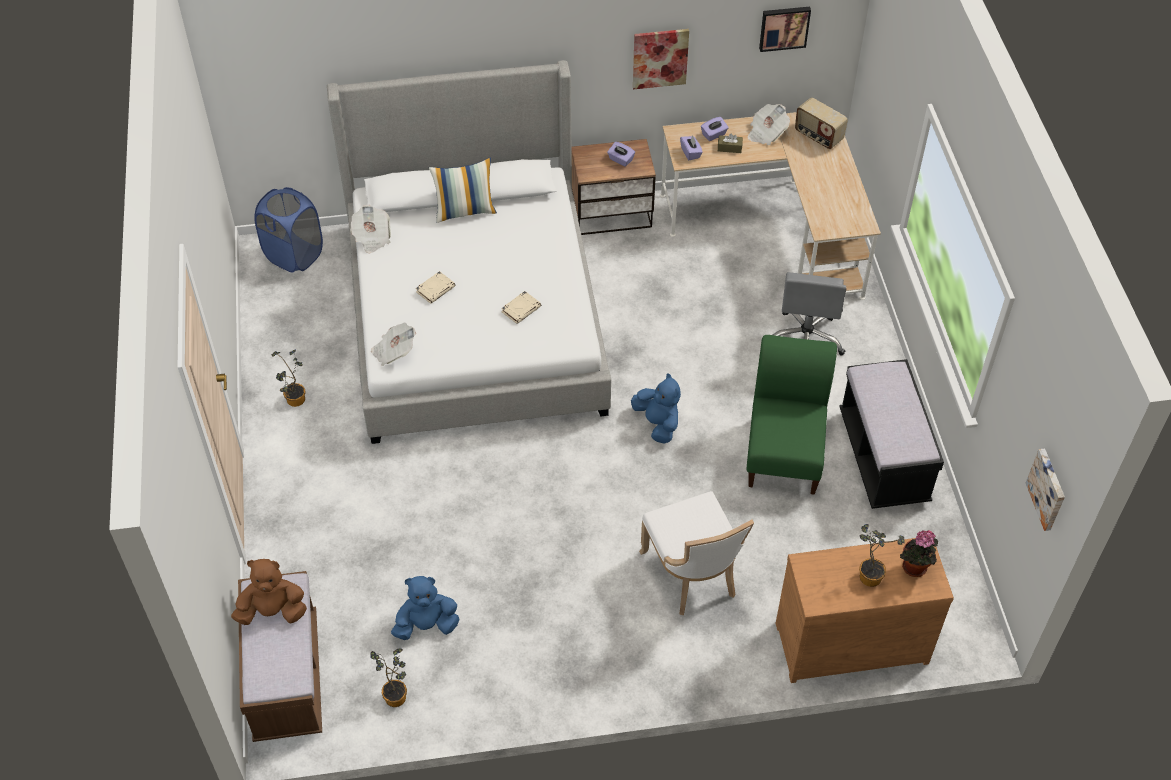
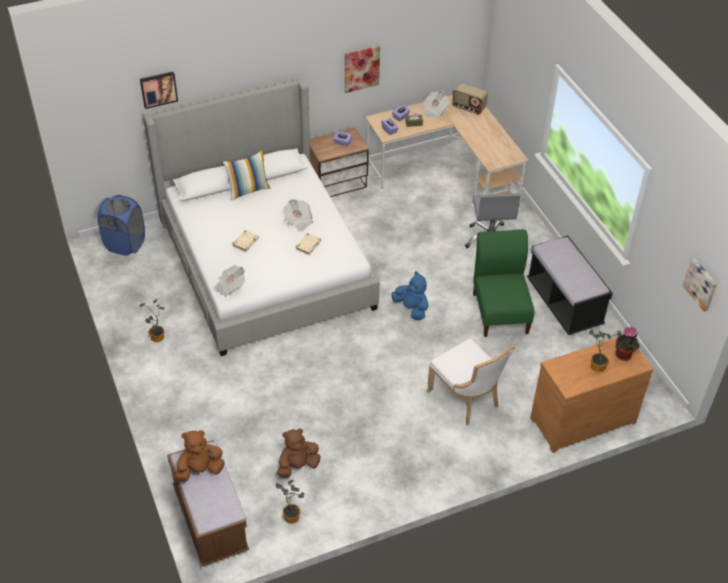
camera: 15 degrees left, 5 degrees down
newspaper [350,205,391,254] -> newspaper moved to [284,199,313,232]
blue plush toy [391,576,460,640] -> brown plush toy [277,428,321,478]
picture [759,7,811,52] -> picture moved to [140,72,178,109]

